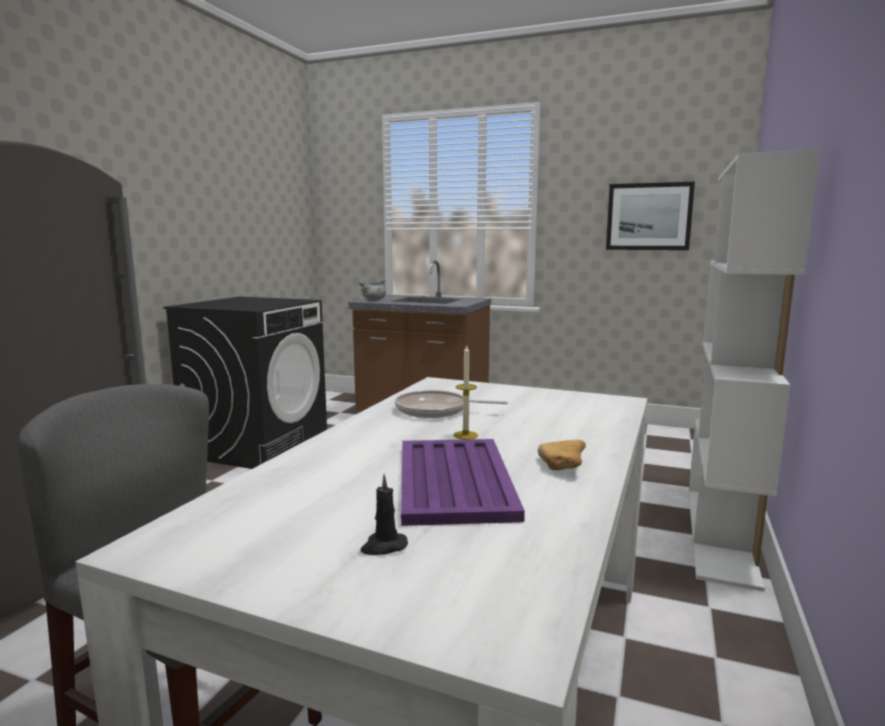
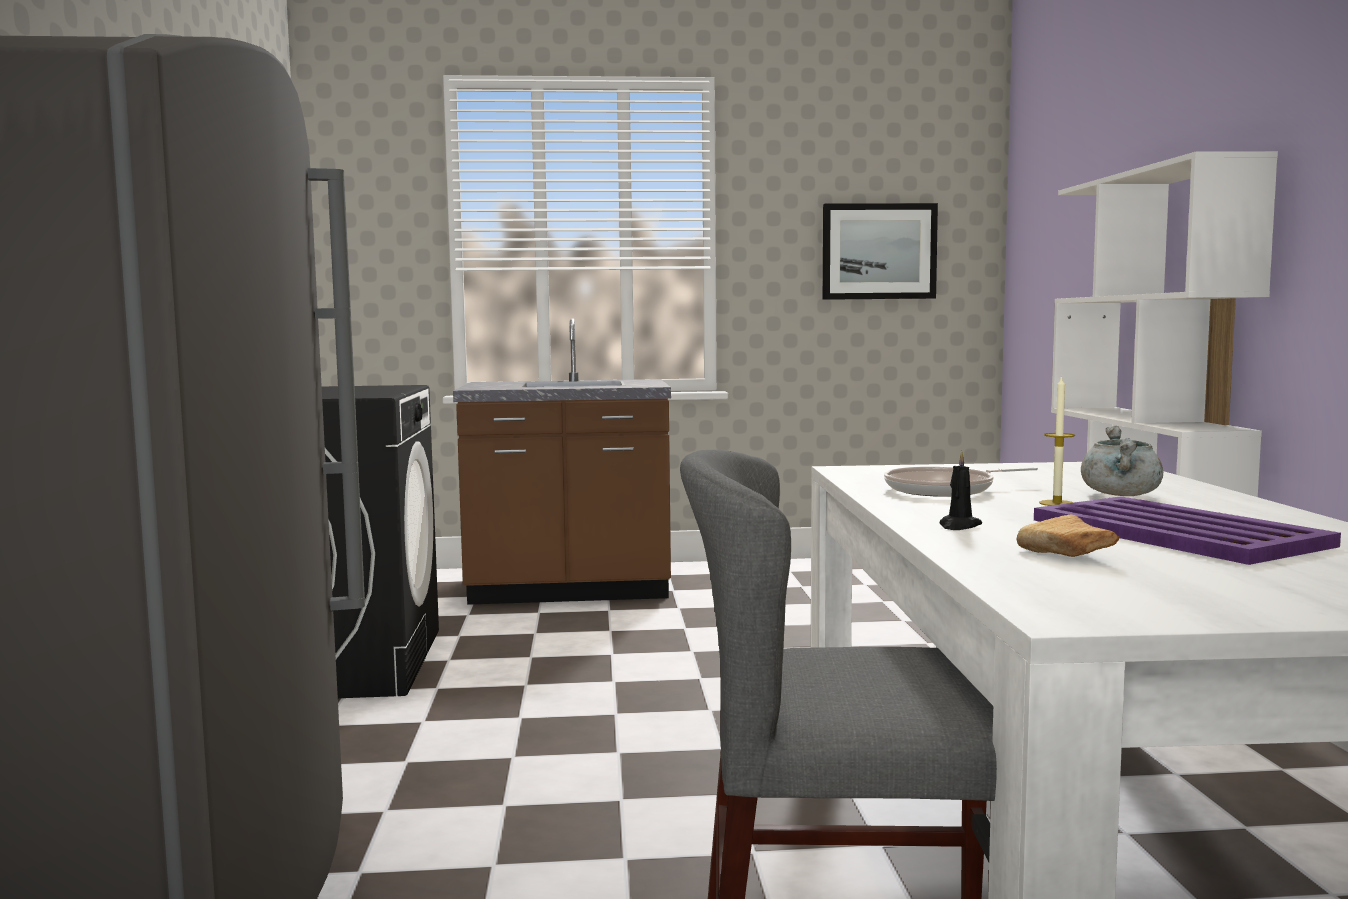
camera: 25 degrees left, 5 degrees down
grey cooking pot [359,279,386,300] -> grey cooking pot moved to [1081,426,1163,496]
black candle [361,474,408,555] -> black candle moved to [939,451,982,530]
bread [538,440,586,470] -> bread moved to [1017,515,1120,557]

